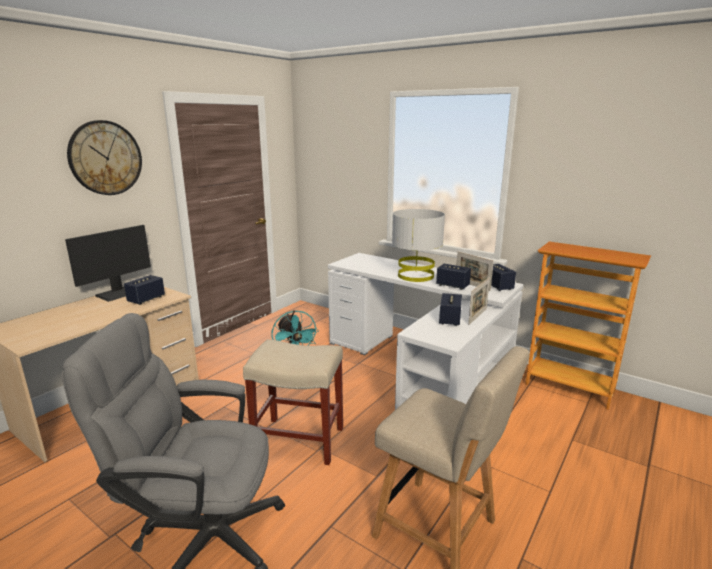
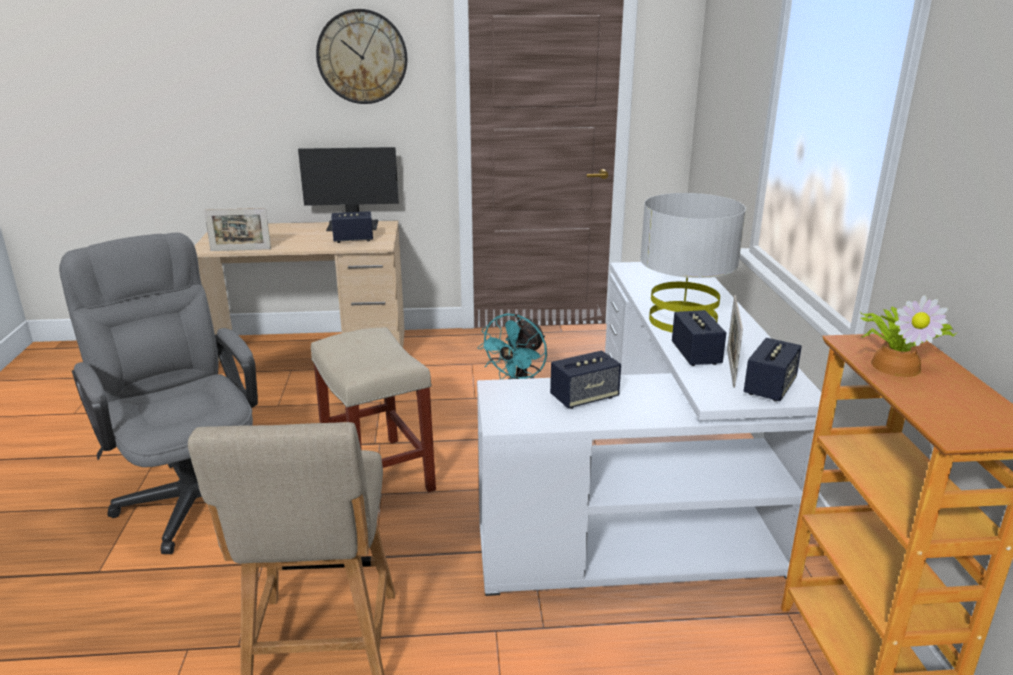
camera: 50 degrees right, 5 degrees up
picture frame [468,278,490,325] -> picture frame moved to [204,208,271,251]
none -> potted plant [861,295,958,377]

